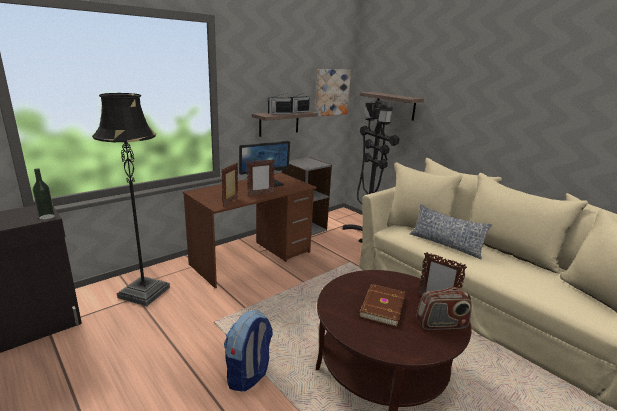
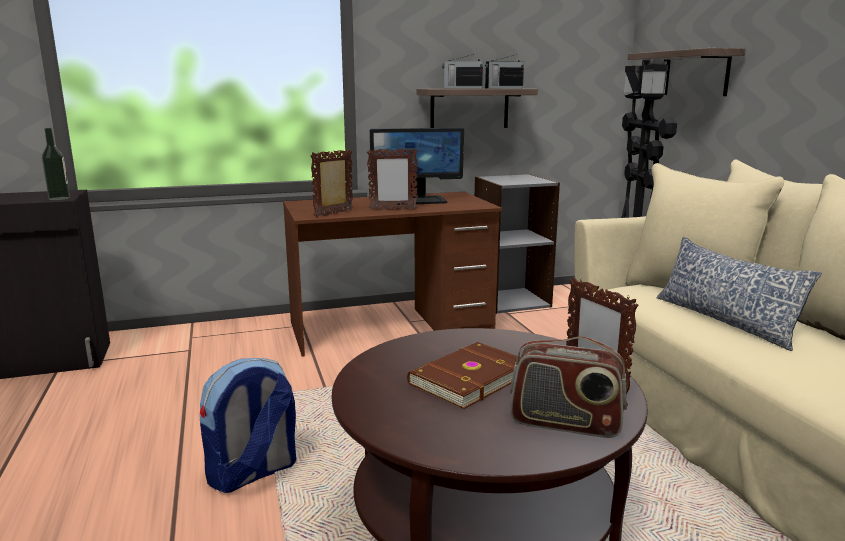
camera: 25 degrees right, 5 degrees down
black floor lamp [92,93,170,306] -> none
picture [315,69,351,117] -> none

